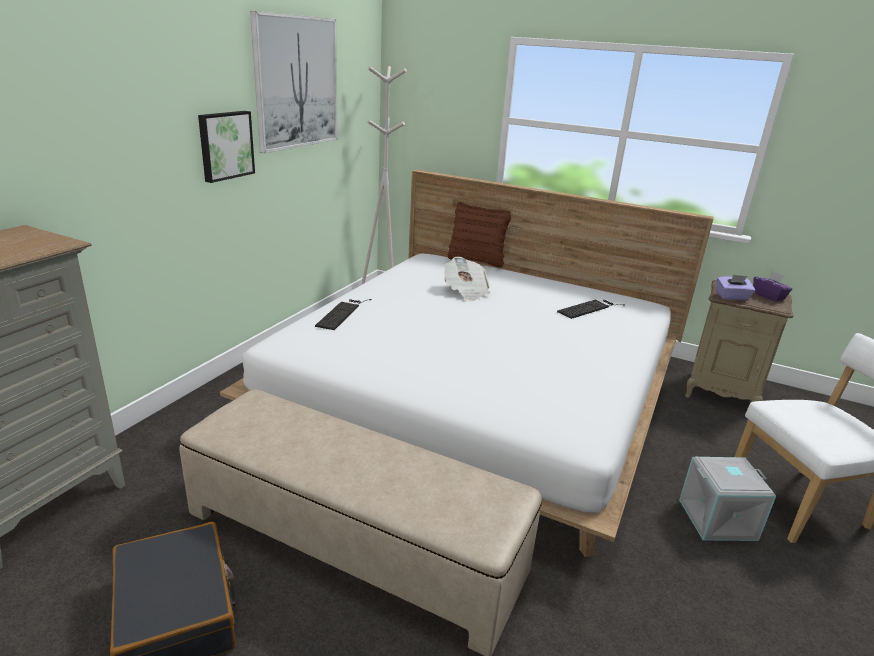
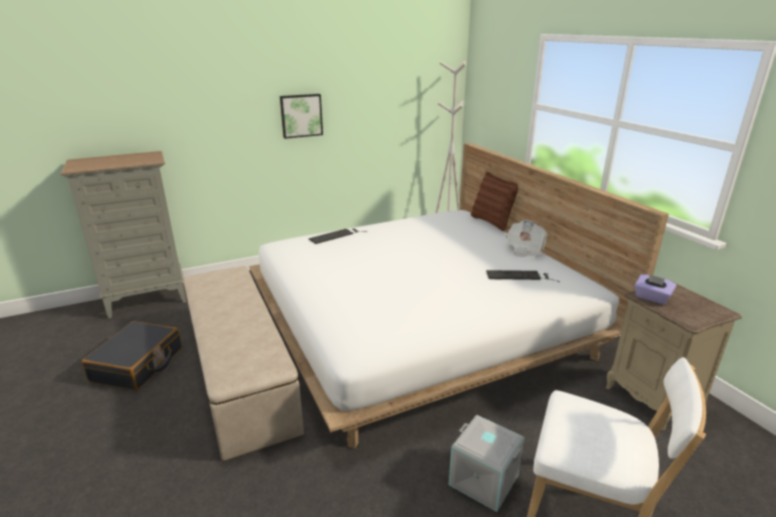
camera: 40 degrees right, 0 degrees up
picture [250,11,338,153] -> none
newspaper [444,257,490,302] -> newspaper moved to [506,220,547,257]
purple tissue box [753,271,792,301] -> none

